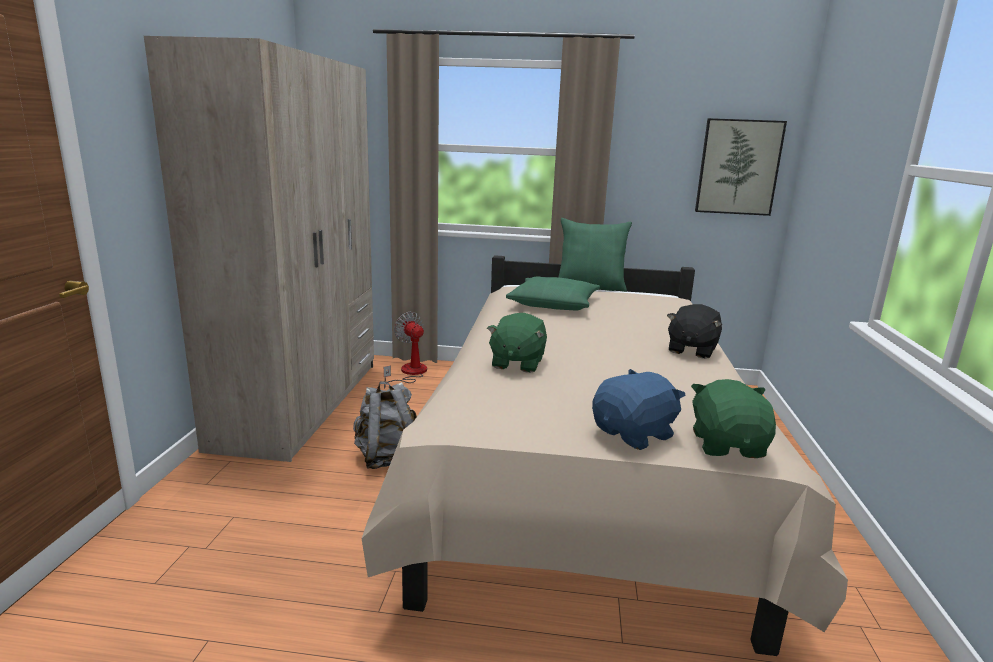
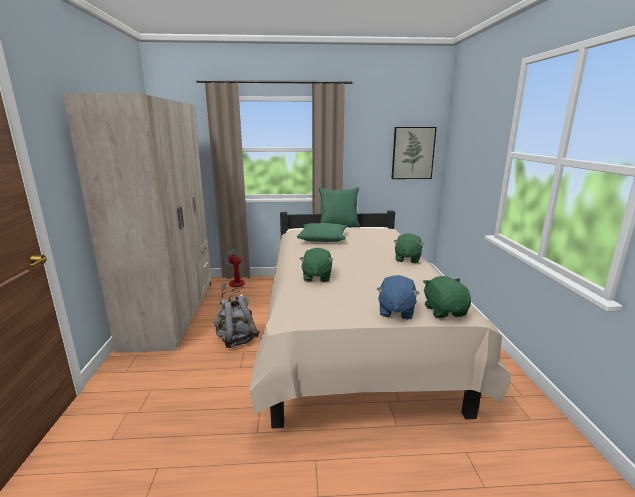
camera: 10 degrees left, 0 degrees up
blue plush toy [592,369,686,450] -> blue plush toy turned 150 degrees clockwise [377,275,420,319]
black plush toy [667,304,722,359] -> green plush toy [394,233,424,263]

